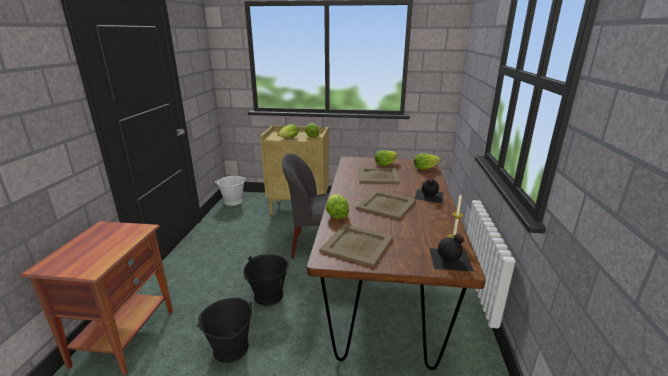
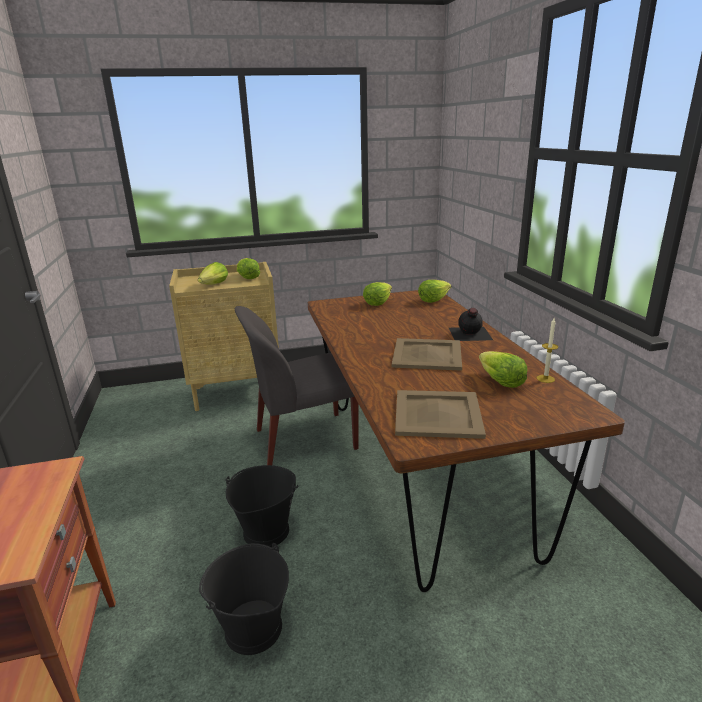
camera: 20 degrees left, 0 degrees up
white bucket [215,176,245,206] -> none
lettuce [326,194,349,219] -> lettuce moved to [479,351,527,388]
beige tray [359,167,400,184] -> none
black bottle [429,234,474,271] -> none

